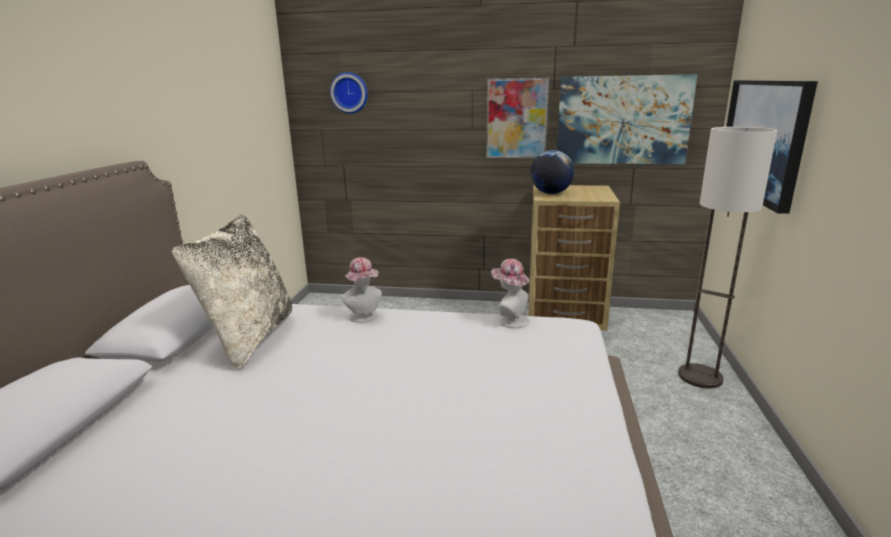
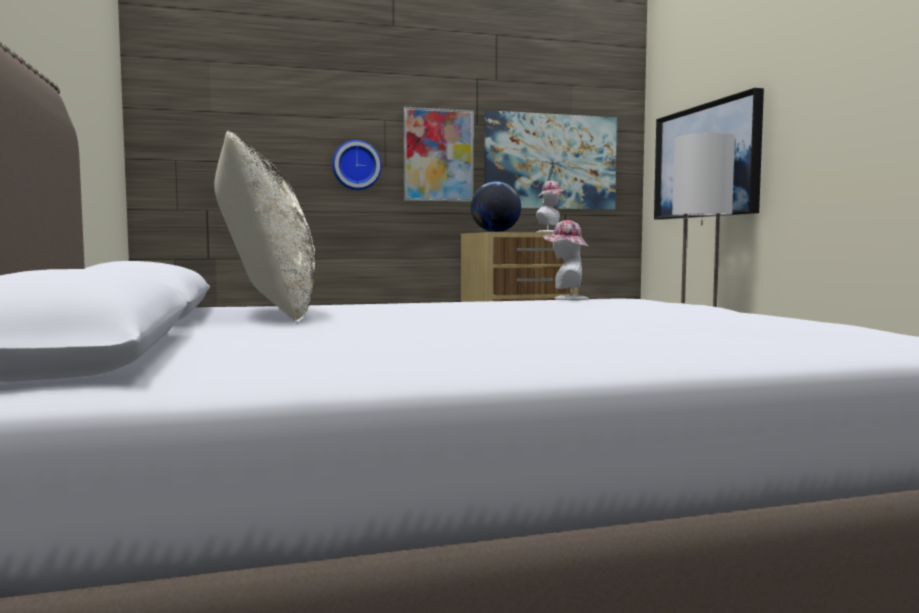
camera: 25 degrees left, 15 degrees down
wall clock [330,72,368,114] -> wall clock moved to [332,140,382,190]
hat [341,257,382,323] -> hat moved to [536,181,566,232]

